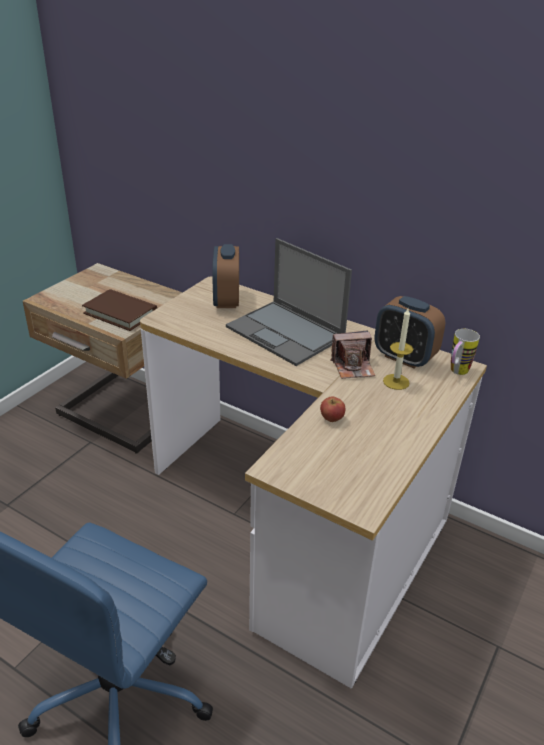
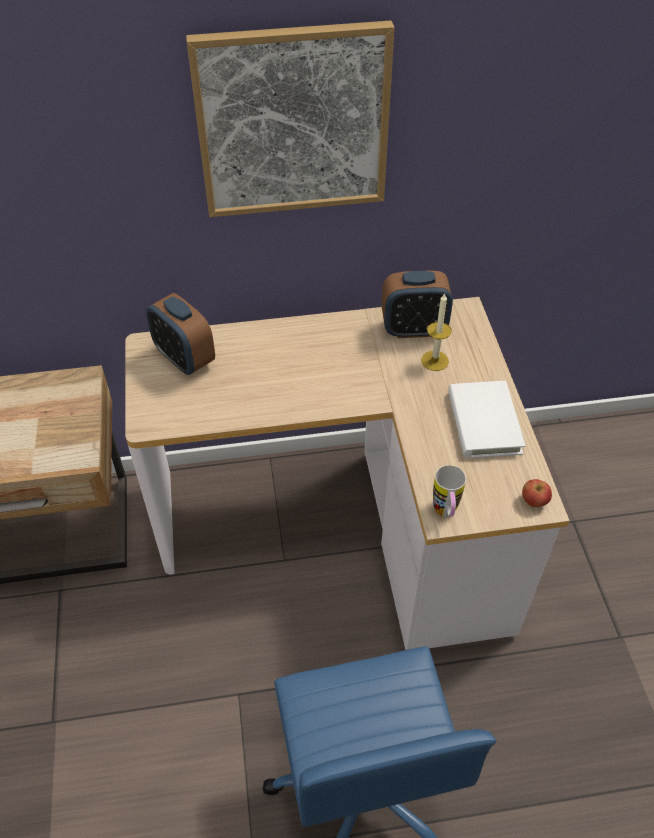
camera: 40 degrees left, 15 degrees up
brown book [82,289,157,331] -> none
laptop [226,238,352,366] -> none
apple [320,396,345,422] -> apple moved to [522,479,552,507]
camera [330,330,375,379] -> none
mug [451,329,480,375] -> mug moved to [433,465,466,517]
none -> picture [186,20,395,217]
none -> white book [448,381,526,458]

